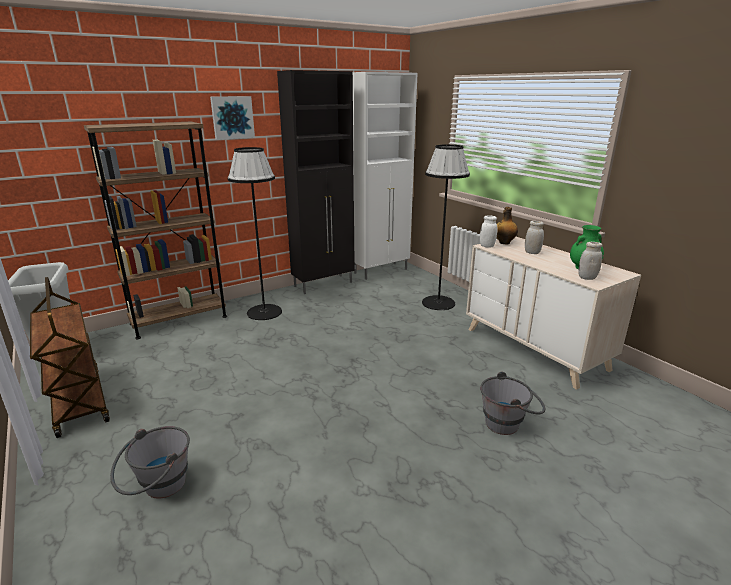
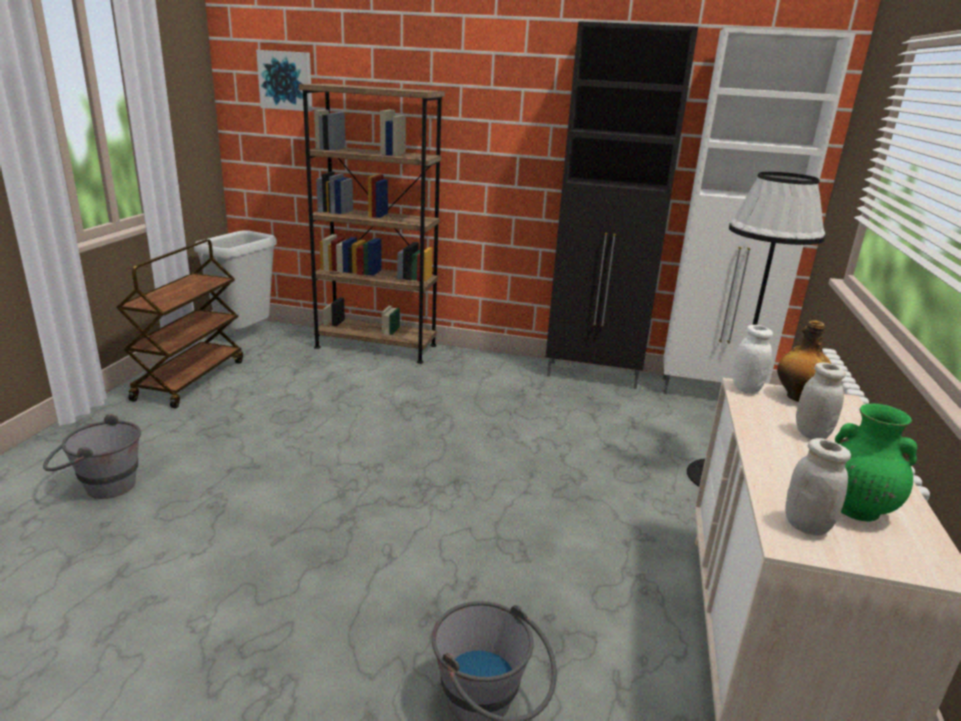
camera: 45 degrees right, 0 degrees up
picture [210,96,255,140] -> picture moved to [256,50,313,112]
black floor lamp [228,147,282,320] -> none

